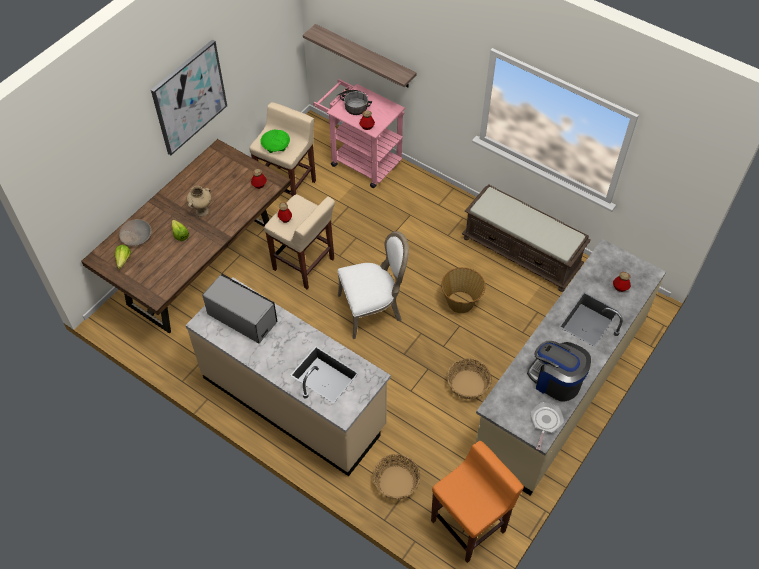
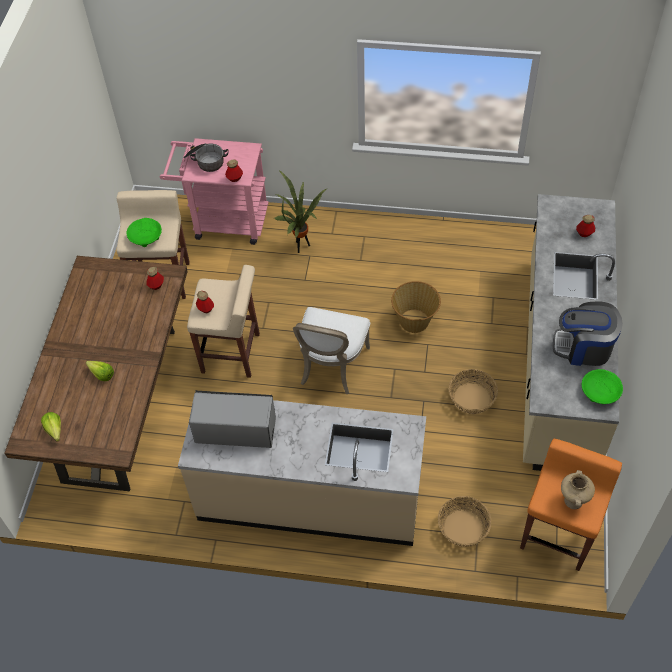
camera: 25 degrees left, 0 degrees up
beige bowl [119,219,152,246] -> none
picture [151,40,227,155] -> none
beige vase [187,186,212,217] -> beige vase moved to [561,470,595,509]
shelf [303,24,417,87] -> none
white chair [337,231,409,339] -> white chair turned 150 degrees clockwise [293,307,370,394]
brown bench [462,185,591,292] -> none
frying pan [530,402,564,450] -> green bowl [582,369,623,404]
none -> potted plant [274,170,328,253]

